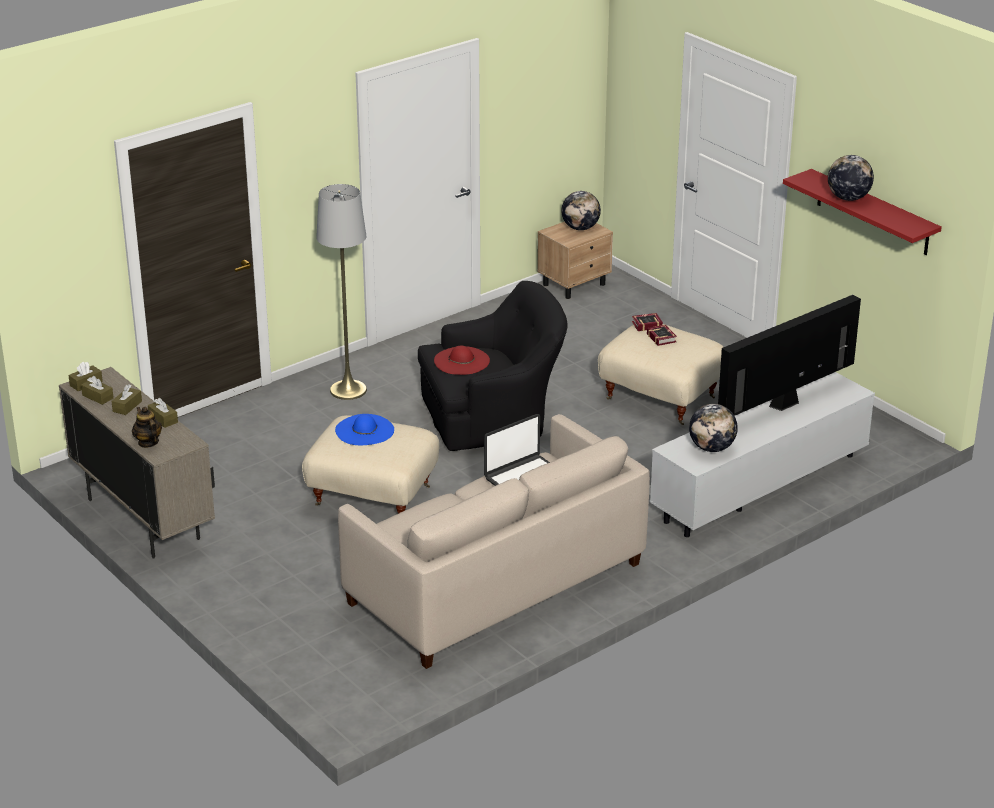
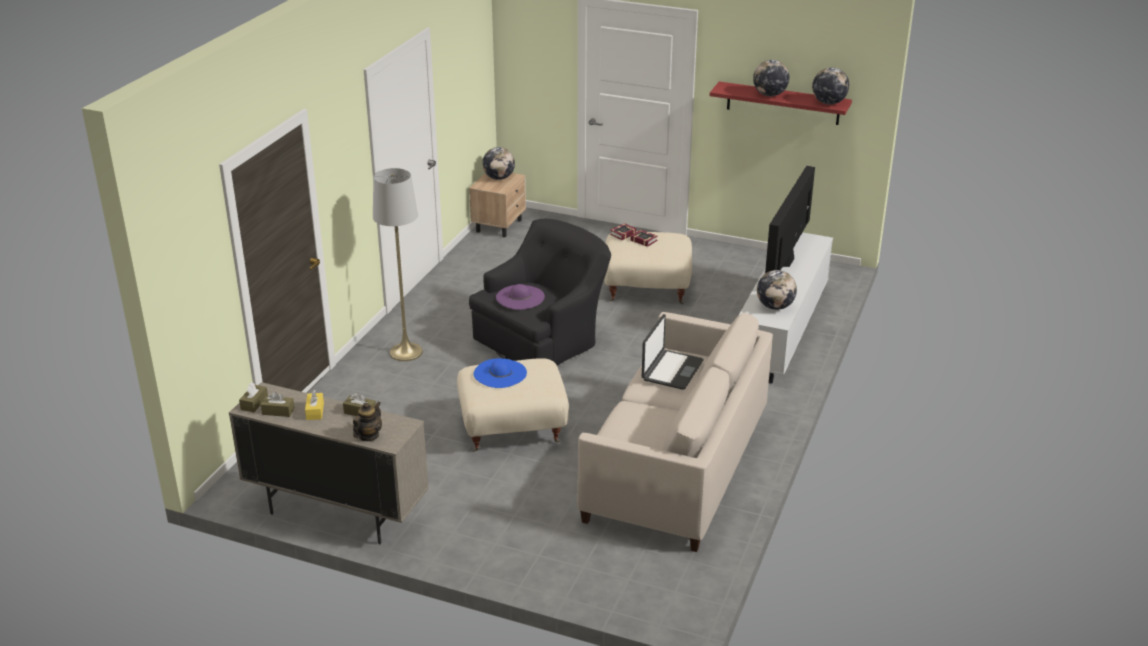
camera: 30 degrees left, 0 degrees up
brown tissue box [111,384,142,415] -> yellow tissue box [305,390,324,420]
teapot [132,407,162,448] -> teapot turned 90 degrees clockwise [353,402,382,441]
red hat [434,346,490,375] -> purple hat [496,284,545,310]
none -> globe [812,67,849,105]

